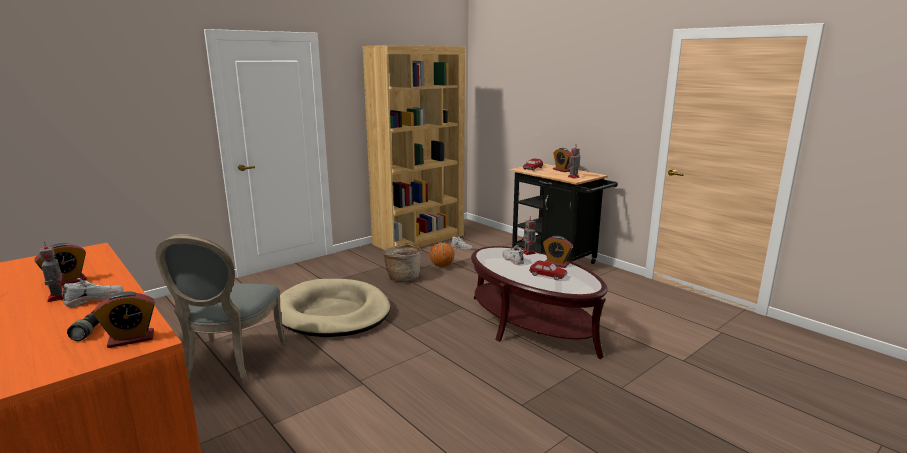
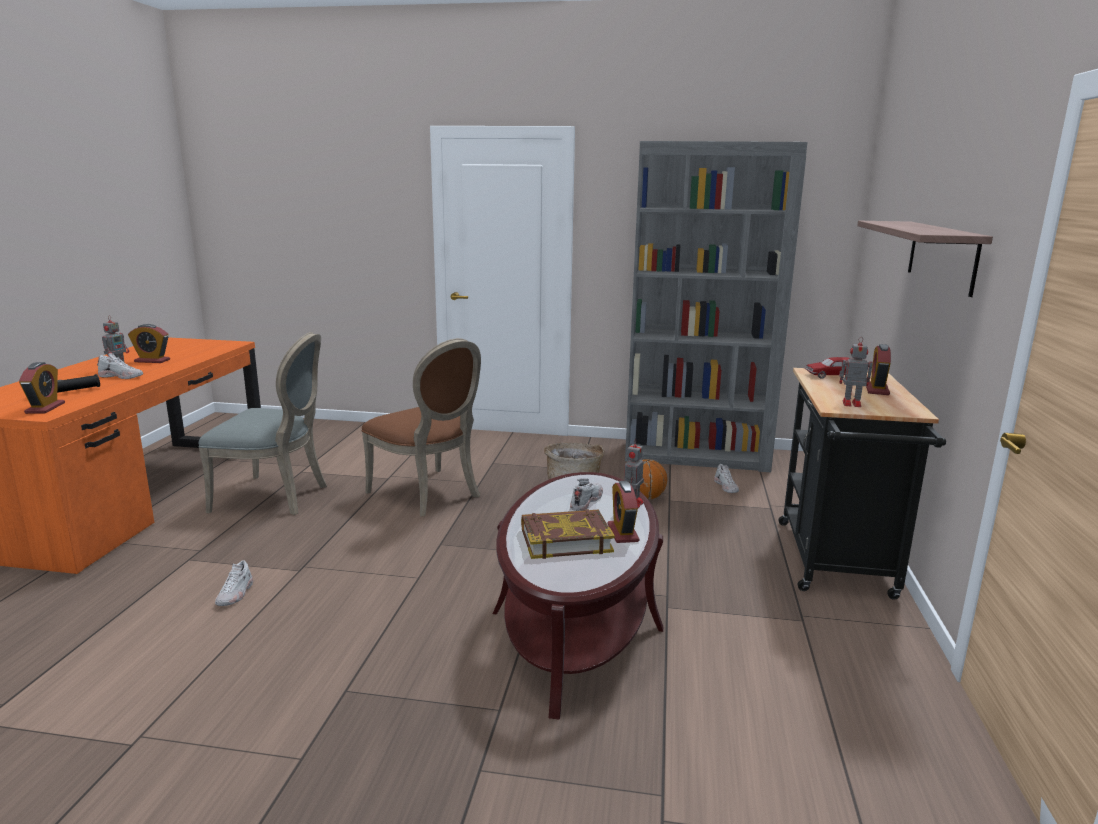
camera: 50 degrees right, 0 degrees up
alarm clock [94,292,155,348] -> alarm clock turned 120 degrees counterclockwise [19,362,65,414]
grey chair [155,234,285,385] -> grey chair turned 135 degrees counterclockwise [198,332,327,515]
beige dog bed [280,279,390,337] -> brown chair [361,338,481,517]
brown bookcase [362,45,465,250] -> grey bookcase [625,141,807,472]
toy car [529,261,568,280] -> book [521,509,615,559]
none -> white shoe [215,560,253,606]
none -> shelf [857,221,993,297]

